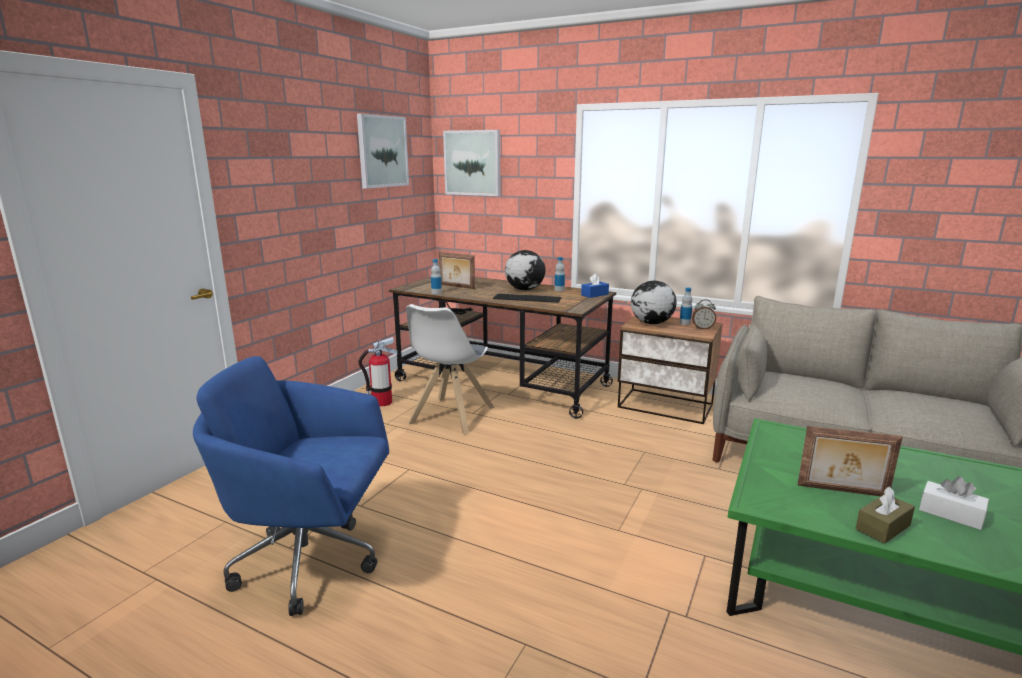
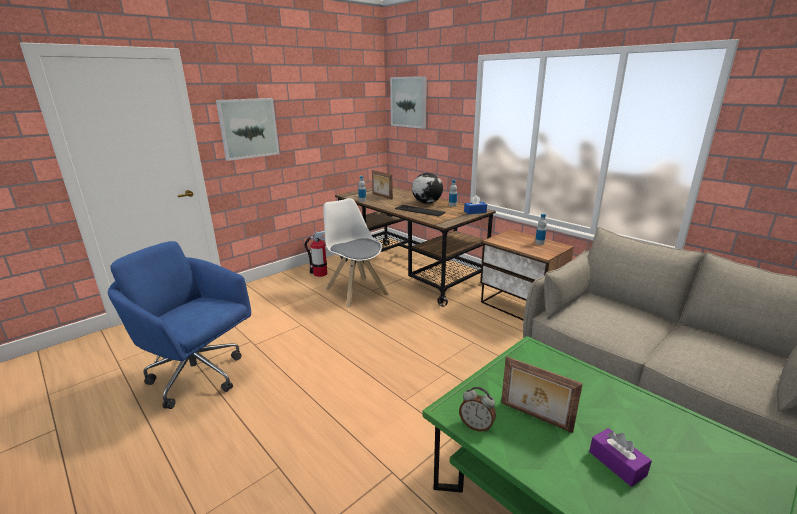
camera: 20 degrees right, 5 degrees up
picture [357,114,409,189] -> picture moved to [216,98,279,161]
chair [406,304,495,435] -> chair turned 105 degrees clockwise [323,198,389,308]
globe [631,281,676,324] -> none
alarm clock [692,299,716,329] -> alarm clock moved to [459,387,496,432]
brown tissue box [855,487,915,544] -> none
white tissue box [919,477,989,530] -> purple tissue box [589,428,652,487]

